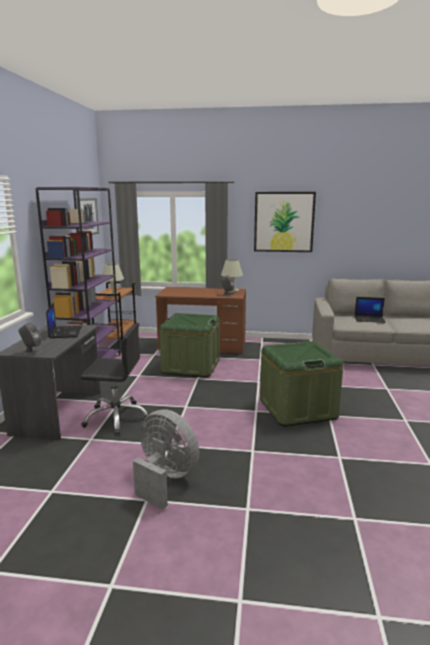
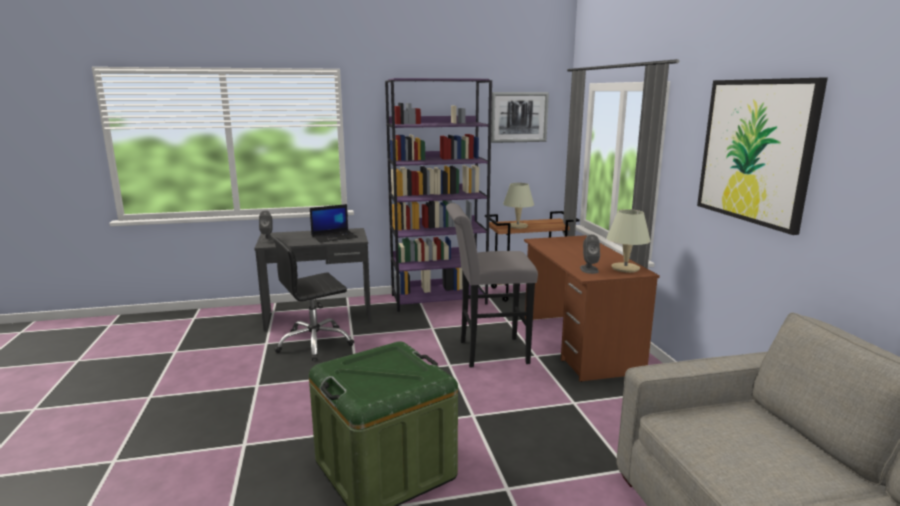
camera: 70 degrees right, 0 degrees up
black office chair [81,323,149,435] -> black office chair turned 75 degrees clockwise [274,238,354,361]
grey fan [133,409,199,510] -> none
green storage box [159,313,220,378] -> grey stool [446,203,538,368]
laptop [355,297,386,323] -> none

